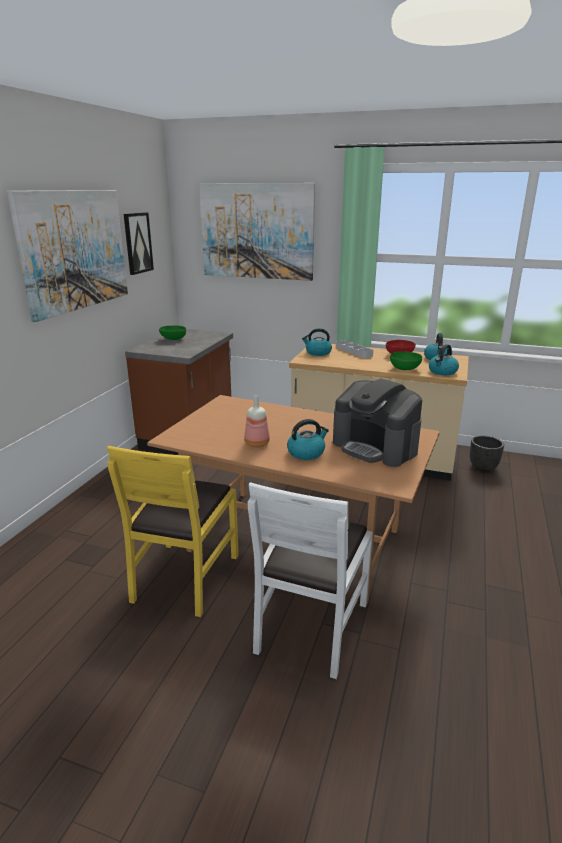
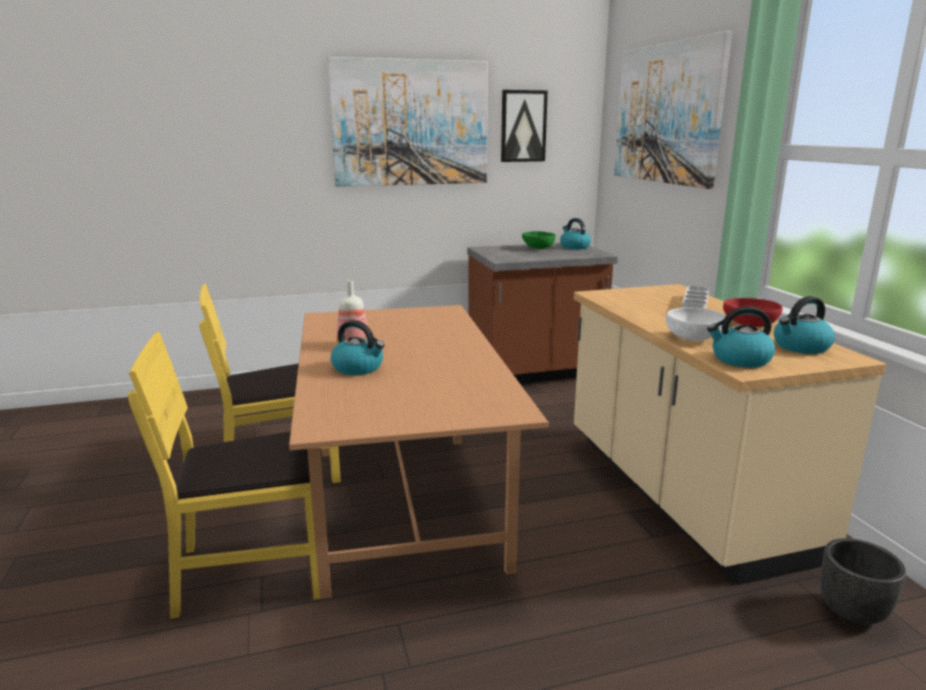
camera: 55 degrees right, 5 degrees down
white chair [248,482,373,679] -> yellow chair [128,332,320,619]
kettle [302,328,332,356] -> kettle moved to [560,218,591,249]
coffee machine [333,379,422,467] -> none
green bowl [390,351,422,370] -> white bowl [666,307,726,341]

